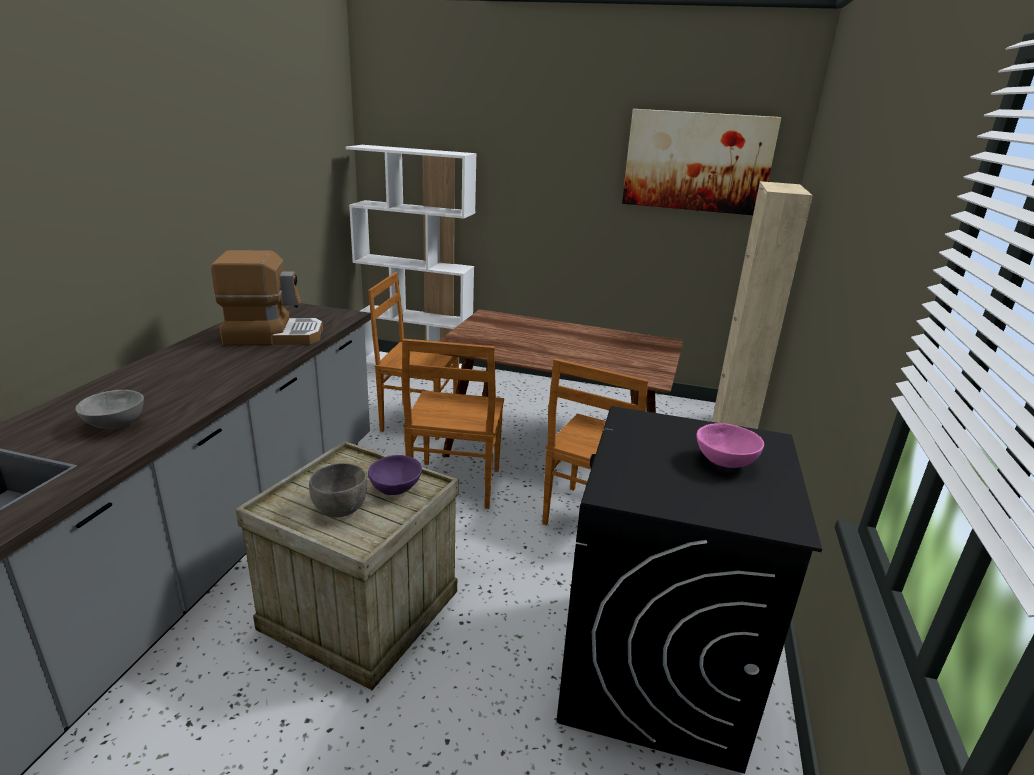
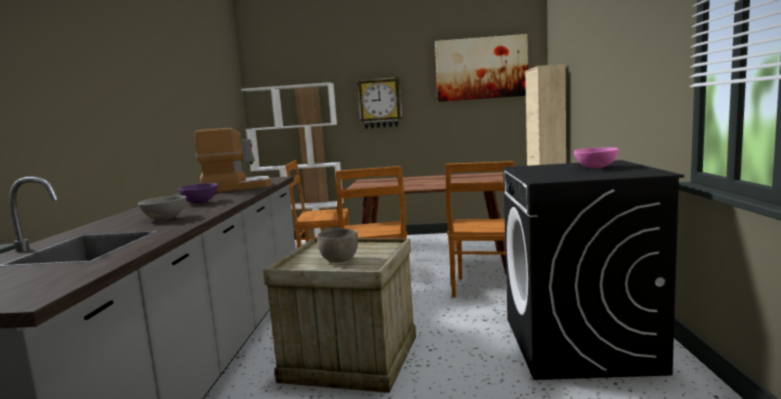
camera: 10 degrees left, 15 degrees down
purple bowl [368,455,422,495] -> purple bowl moved to [179,183,218,204]
none -> wall clock [357,77,402,129]

